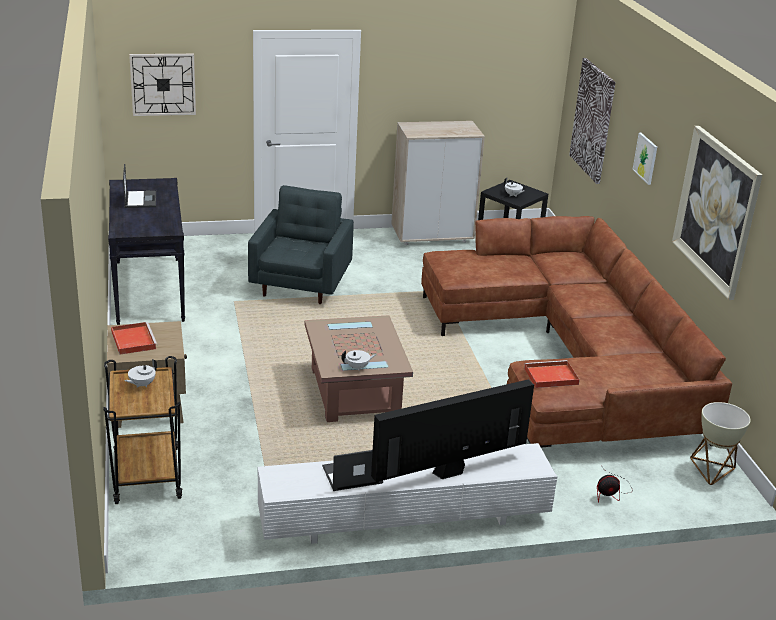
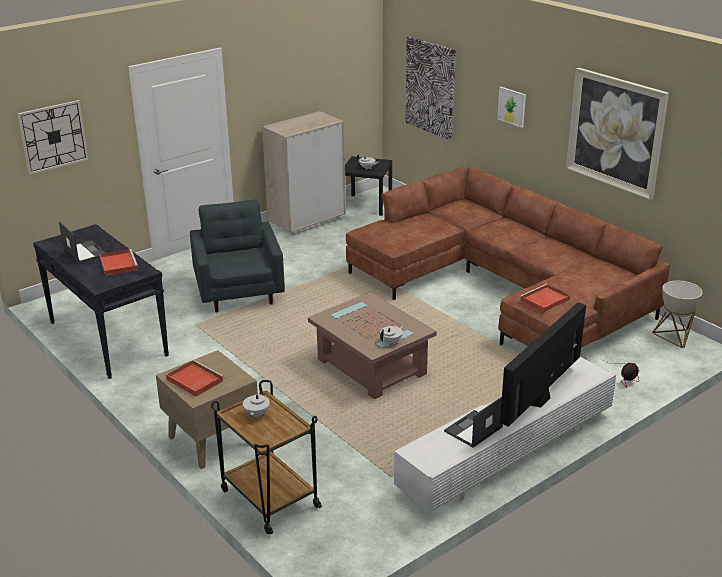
camera: 25 degrees left, 0 degrees up
none -> red tray [99,249,138,276]

